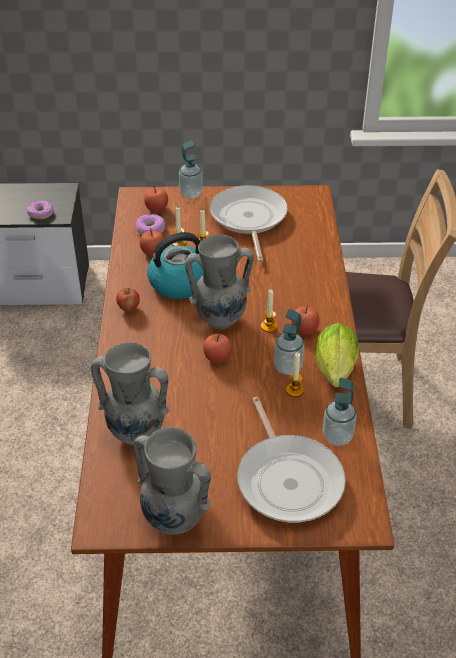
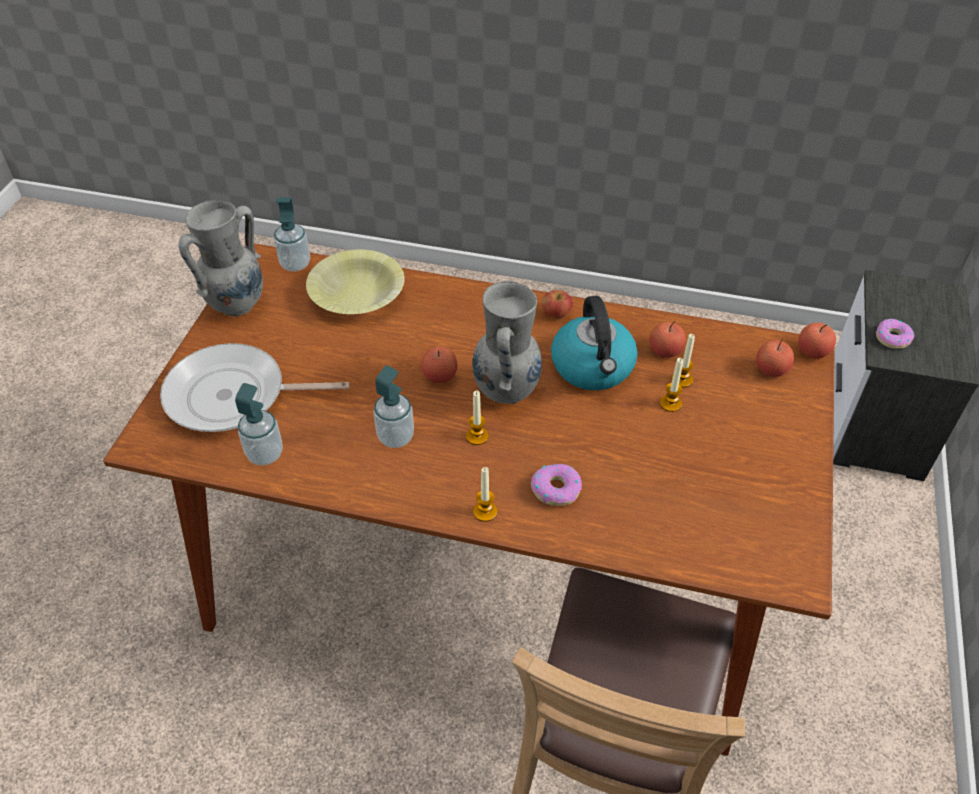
camera: 105 degrees right, 5 degrees up
grey vase [91,342,170,445] -> yellow bowl [306,249,405,314]
donut [136,214,165,235] -> donut moved to [531,464,582,506]
soap dispenser [179,141,203,199] -> soap dispenser moved to [274,197,310,272]
frying pan [210,185,288,262] -> none
candle [286,352,304,397] -> candle moved to [473,467,497,522]
apple [291,305,320,335] -> apple moved to [798,323,836,359]
lettuce [315,323,359,387] -> none

